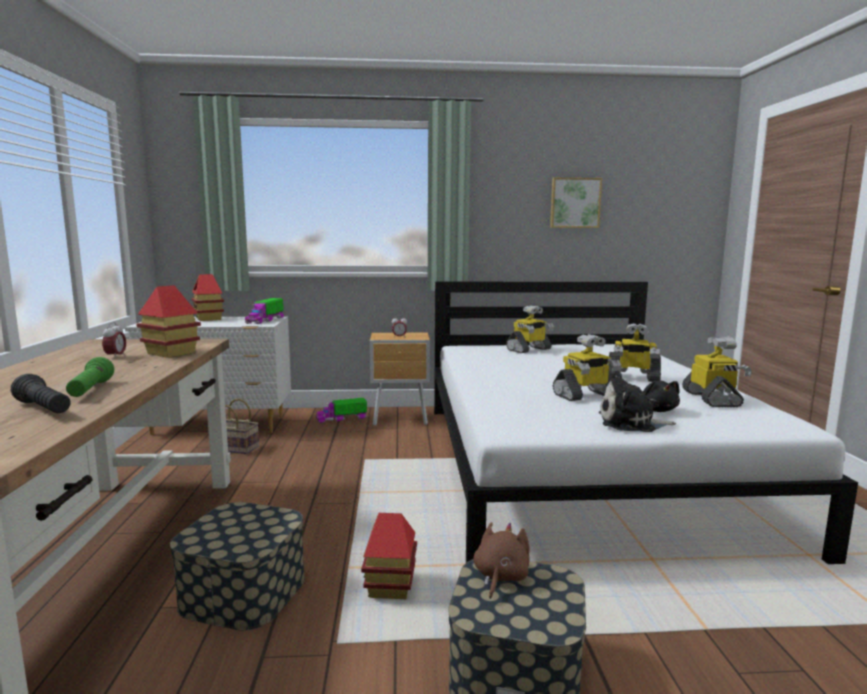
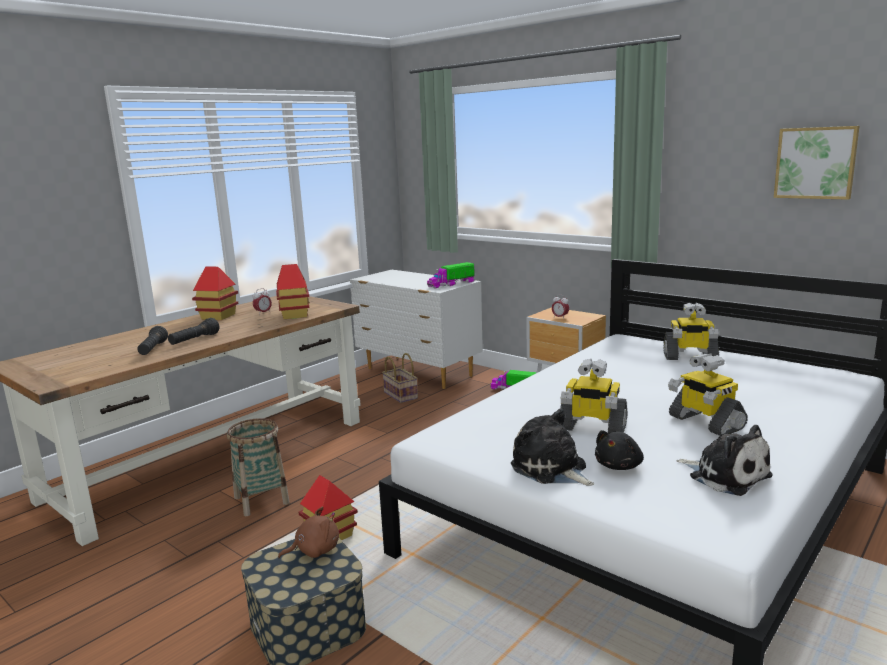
camera: 45 degrees right, 5 degrees up
green flashlight [66,357,114,397] -> black flashlight [168,318,219,345]
storage box [170,502,305,631] -> basket [227,418,290,516]
toy house [191,274,224,321] -> toy house moved to [192,267,238,320]
toy robot [682,337,752,407] -> plush toy [676,425,773,496]

